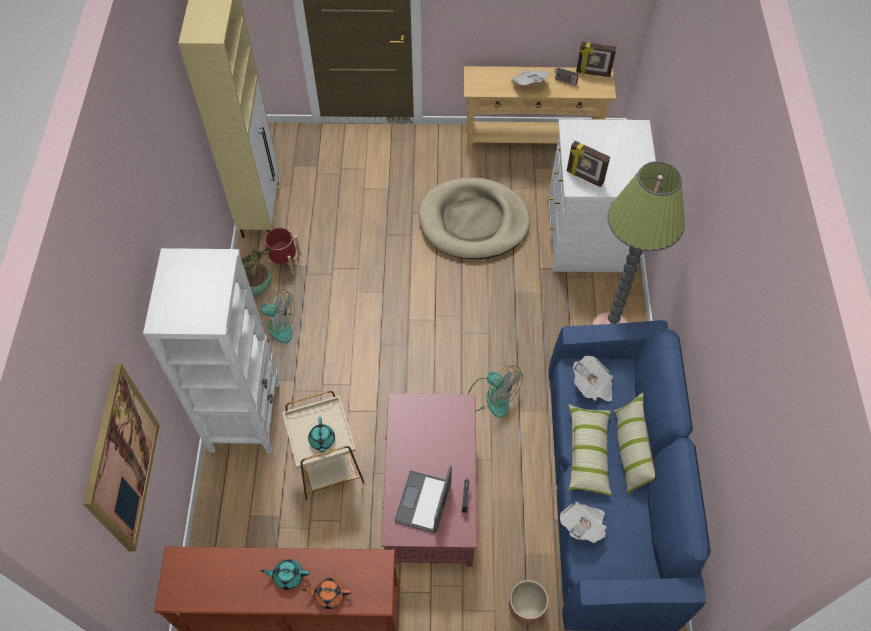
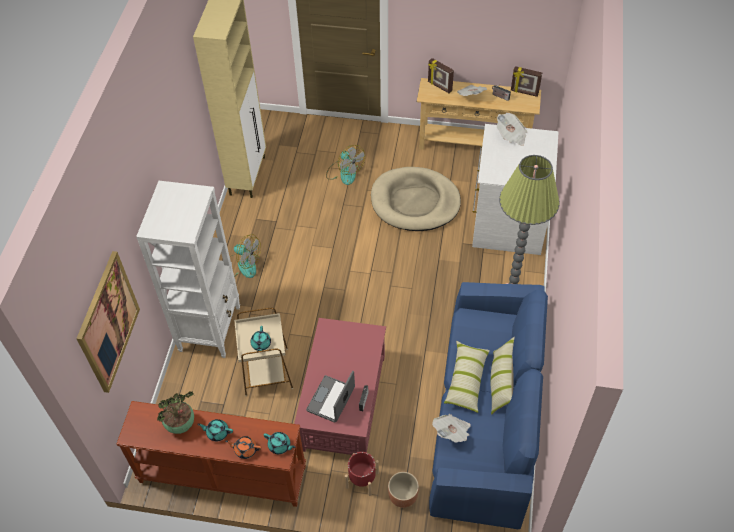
camera: 10 degrees right, 5 degrees down
potted plant [241,248,271,295] -> potted plant moved to [157,391,195,434]
red planter [264,227,301,275] -> red planter moved to [345,452,379,496]
fan [468,365,523,418] -> fan moved to [326,145,365,185]
picture frame [567,141,610,187] -> picture frame moved to [428,58,454,93]
newspaper [573,356,613,402] -> newspaper moved to [497,113,527,146]
none -> turquoise teapot [263,432,295,454]

